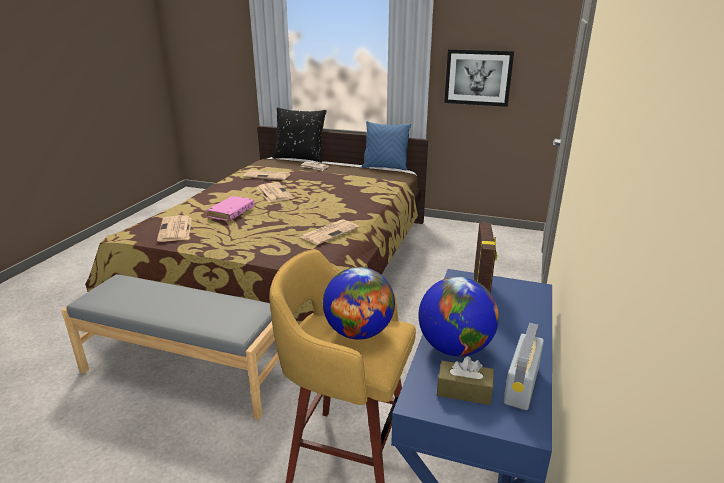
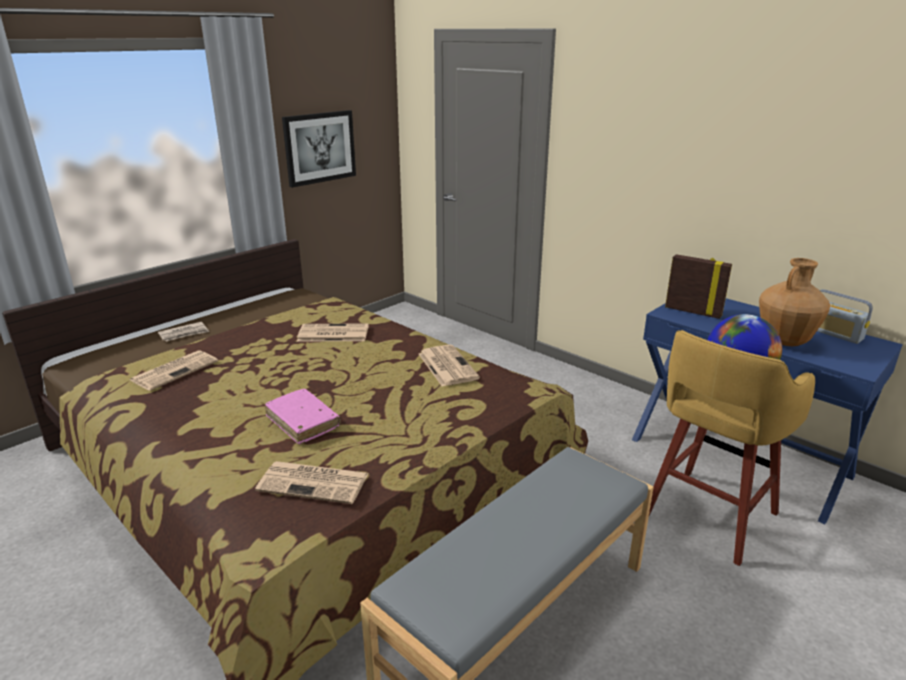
camera: 65 degrees left, 0 degrees up
newspaper [257,182,293,203] -> newspaper moved to [297,324,369,341]
black pillow [272,108,327,163] -> none
blue pillow [362,121,411,170] -> none
globe [418,277,499,356] -> brown vase [759,258,831,346]
brown tissue box [437,356,494,405] -> none

